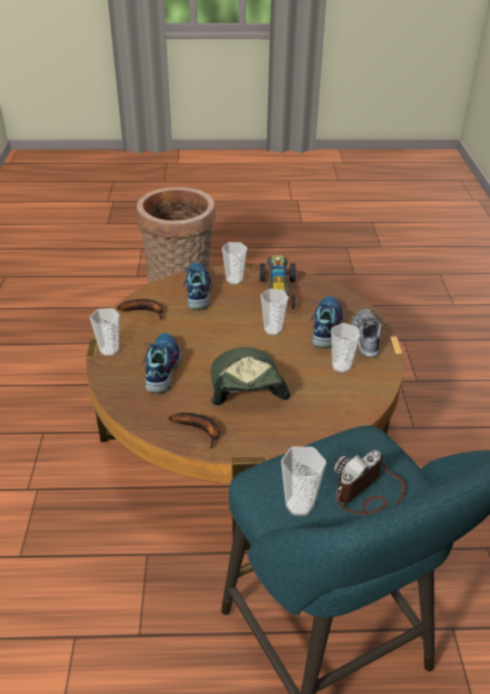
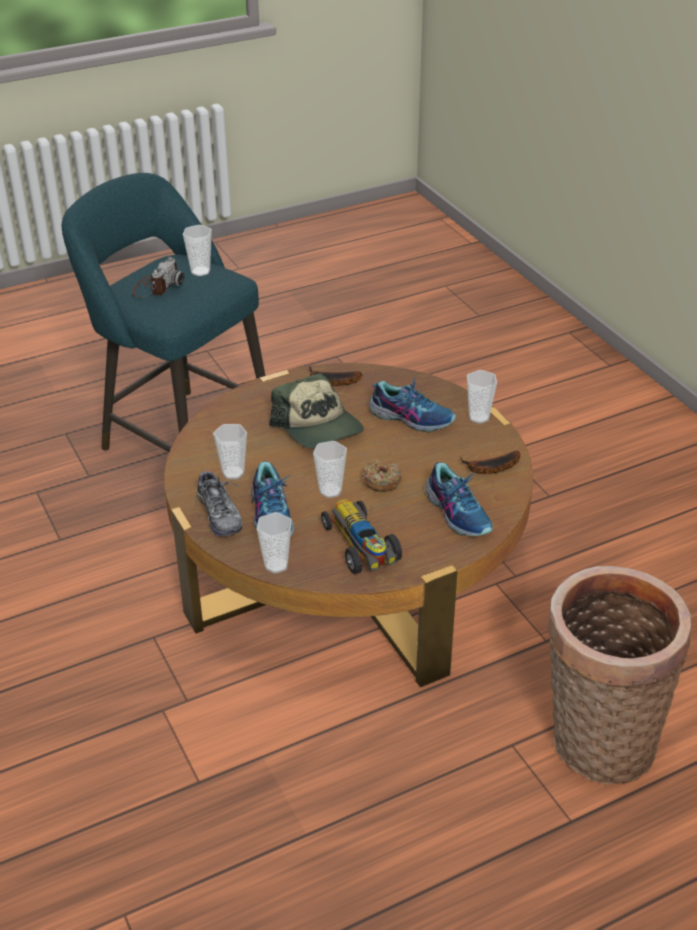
camera: 155 degrees right, 0 degrees up
shoe [142,333,181,393] -> shoe turned 45 degrees counterclockwise [369,375,456,432]
cup [222,242,247,284] -> cup moved to [257,512,292,574]
none -> donut [362,459,402,492]

